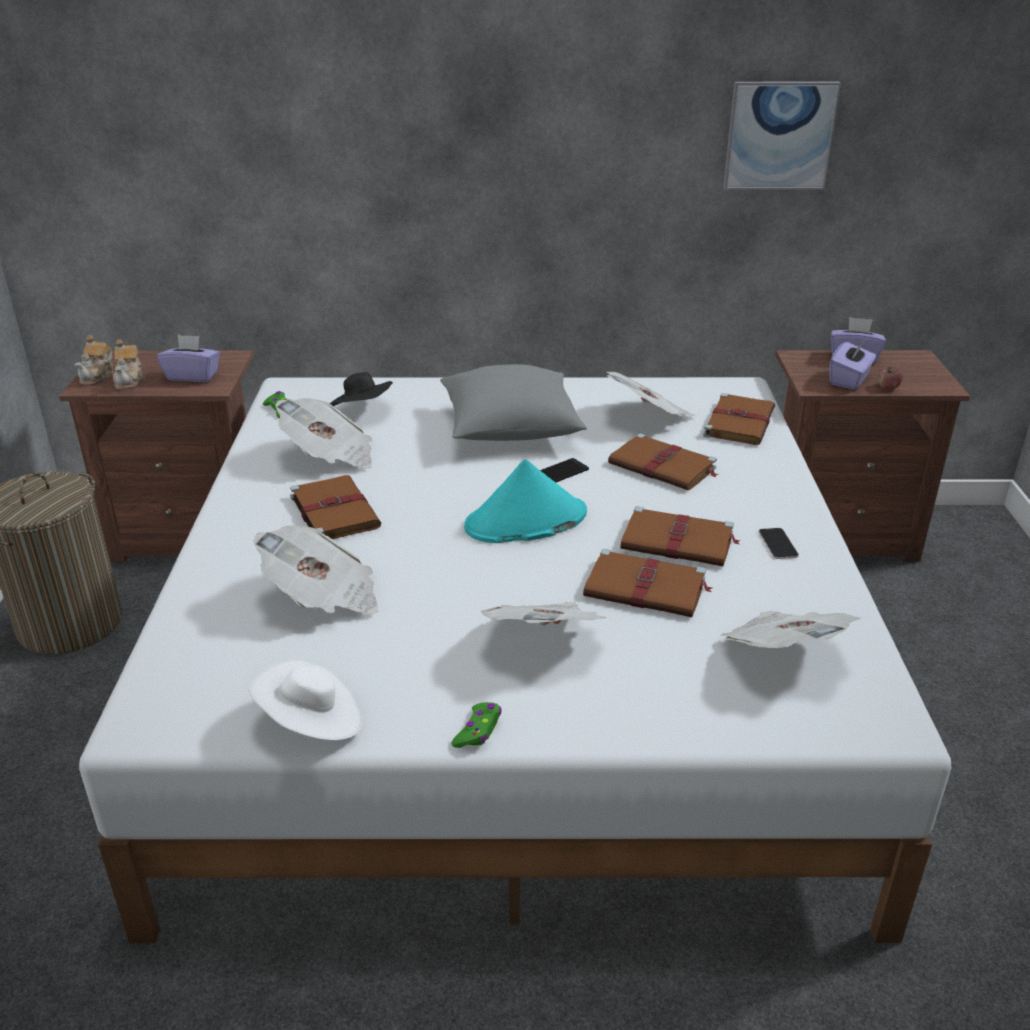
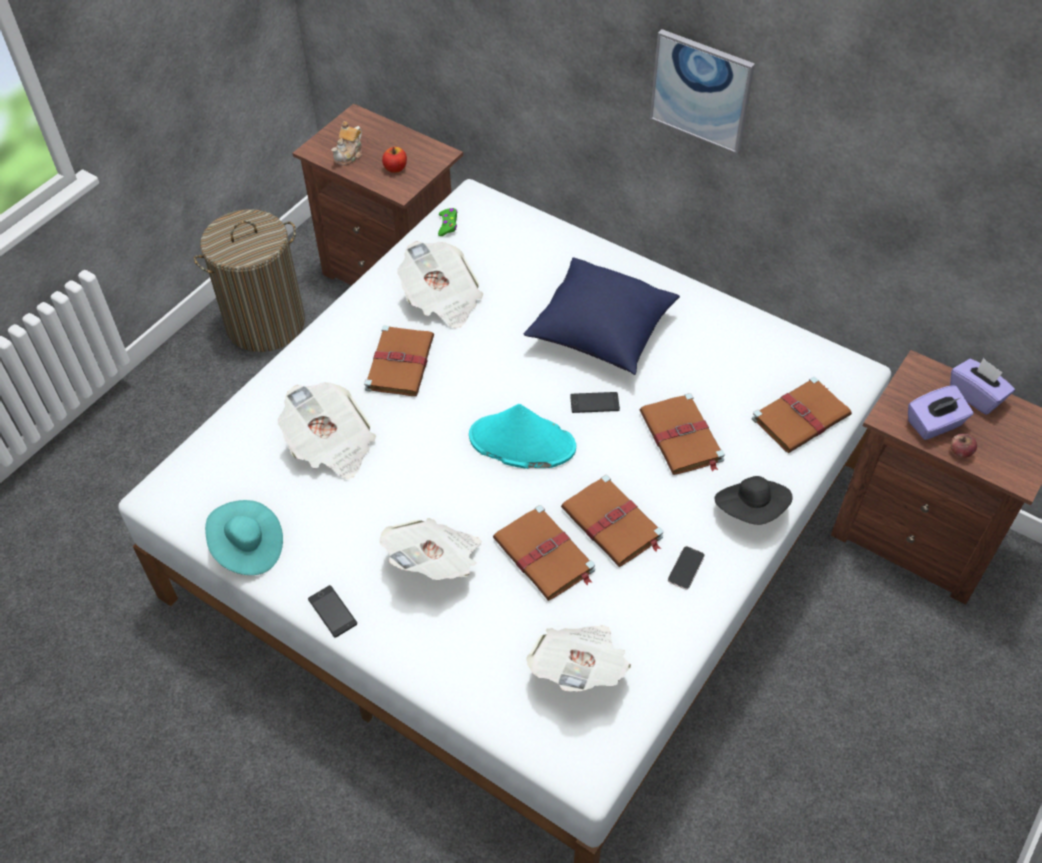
camera: 35 degrees right, 20 degrees up
teapot [75,335,113,385] -> none
purple tissue box [157,335,220,382] -> apple [382,147,407,173]
white hat [249,659,362,741] -> turquoise hat [205,500,283,575]
black hat [330,372,393,406] -> black hat moved to [715,476,793,525]
grey pillow [440,364,587,441] -> blue pillow [524,258,680,375]
green game controller [451,702,502,748] -> phone [308,585,357,638]
newspaper [606,372,696,417] -> none
picture [723,82,841,190] -> picture moved to [650,29,755,154]

